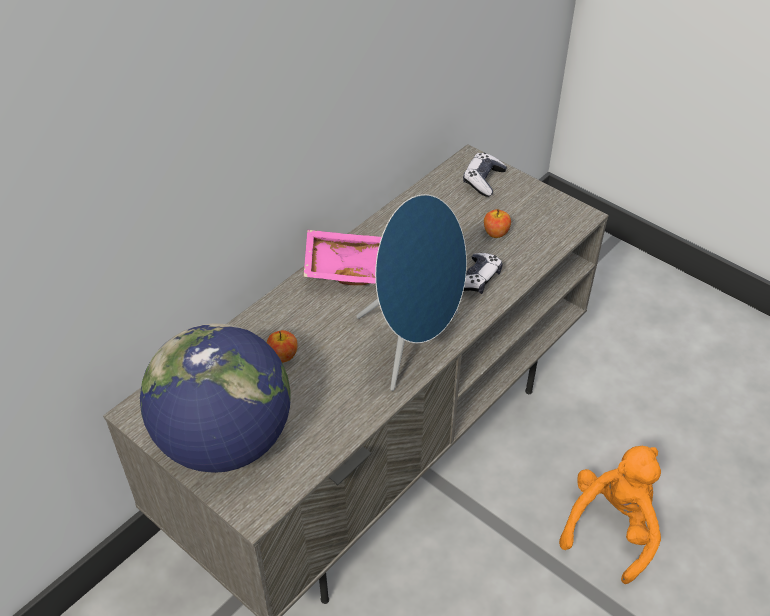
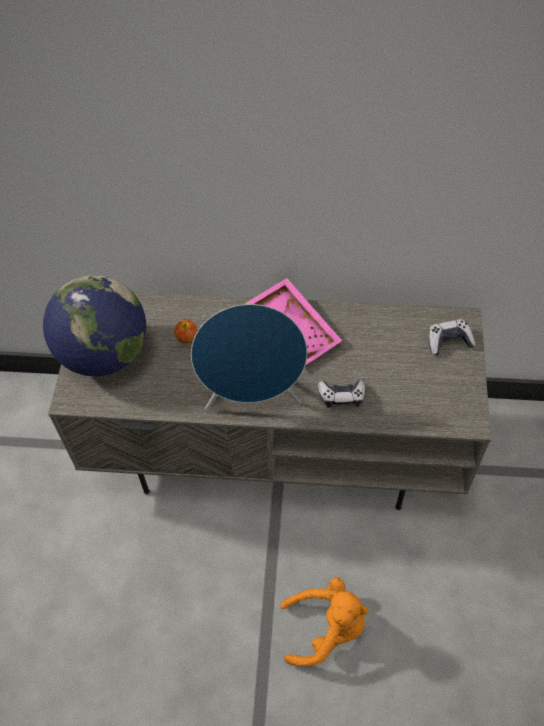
camera: 55 degrees right, 10 degrees up
apple [484,209,511,238] -> none

